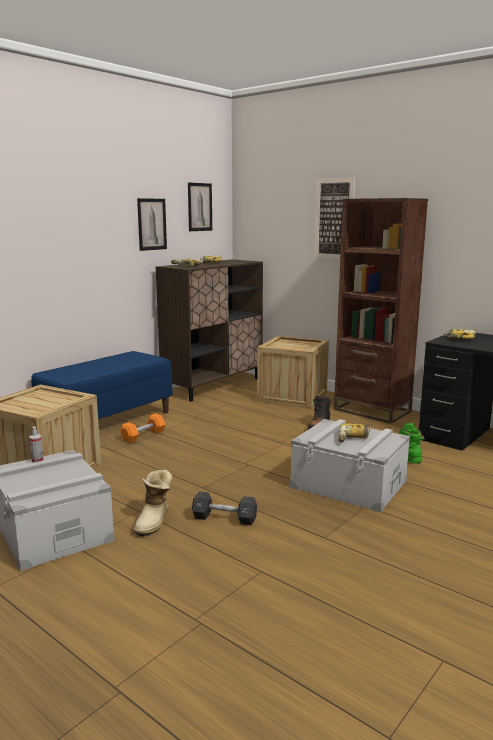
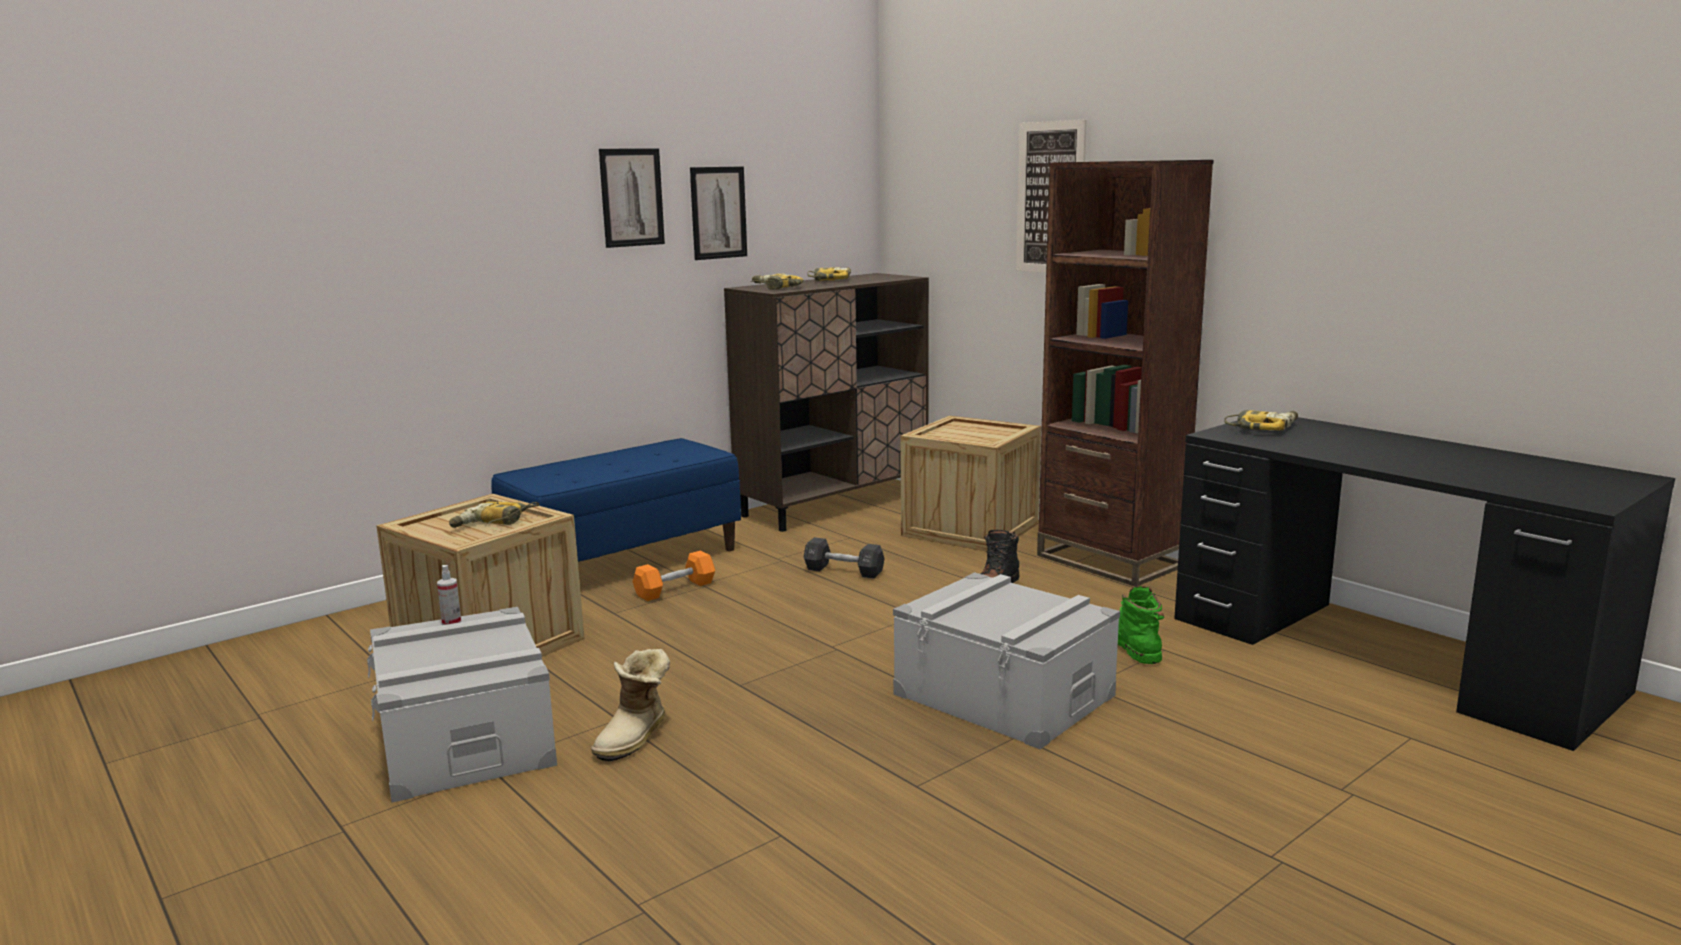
camera: 10 degrees right, 0 degrees up
picture [188,183,212,231] -> picture moved to [599,148,665,248]
black dumbbell [192,491,257,525] -> black dumbbell moved to [804,537,885,579]
power drill [339,423,372,442] -> power drill moved to [449,502,539,528]

